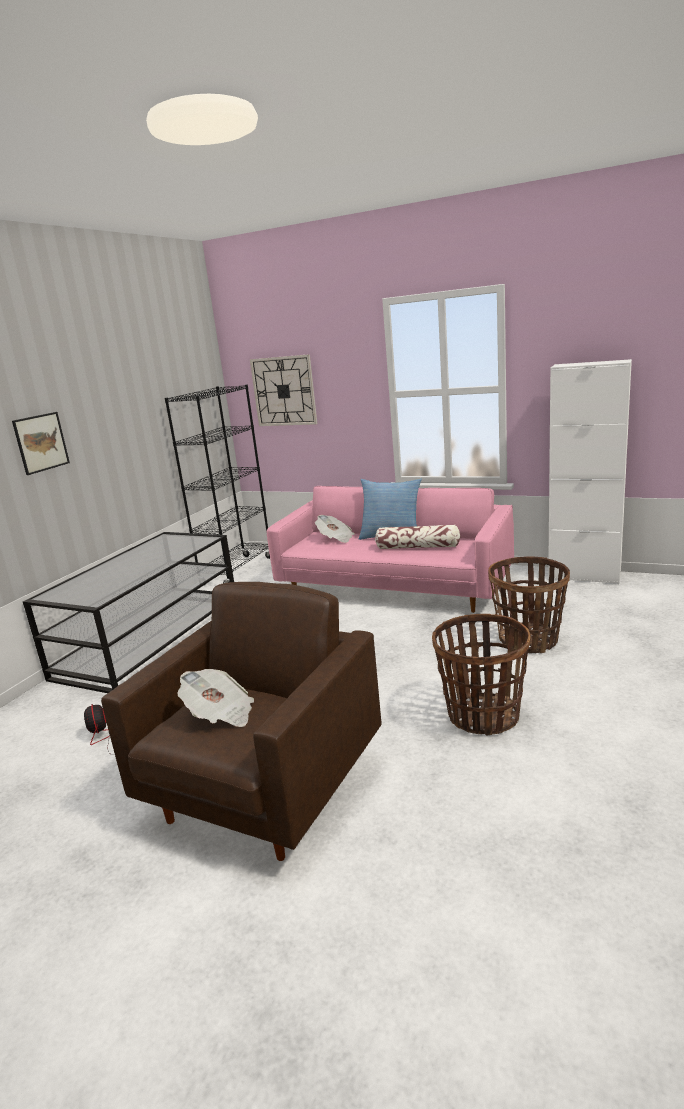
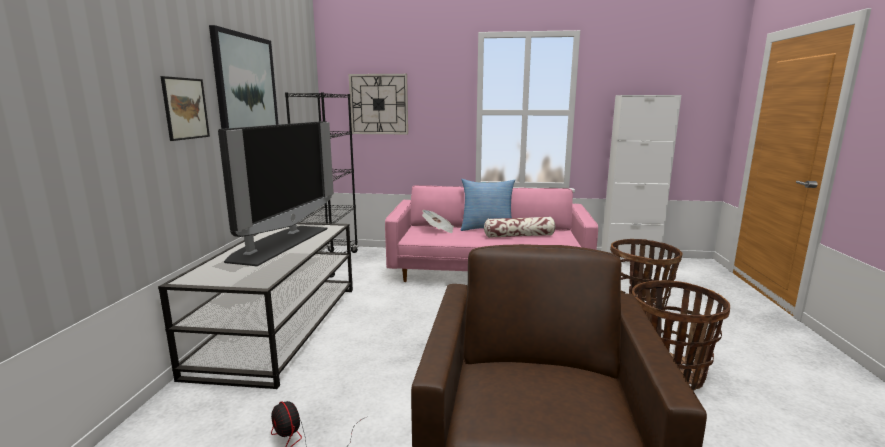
camera: 20 degrees left, 5 degrees down
newspaper [177,669,254,727] -> none
none -> picture [209,25,279,129]
none -> television [218,121,334,266]

